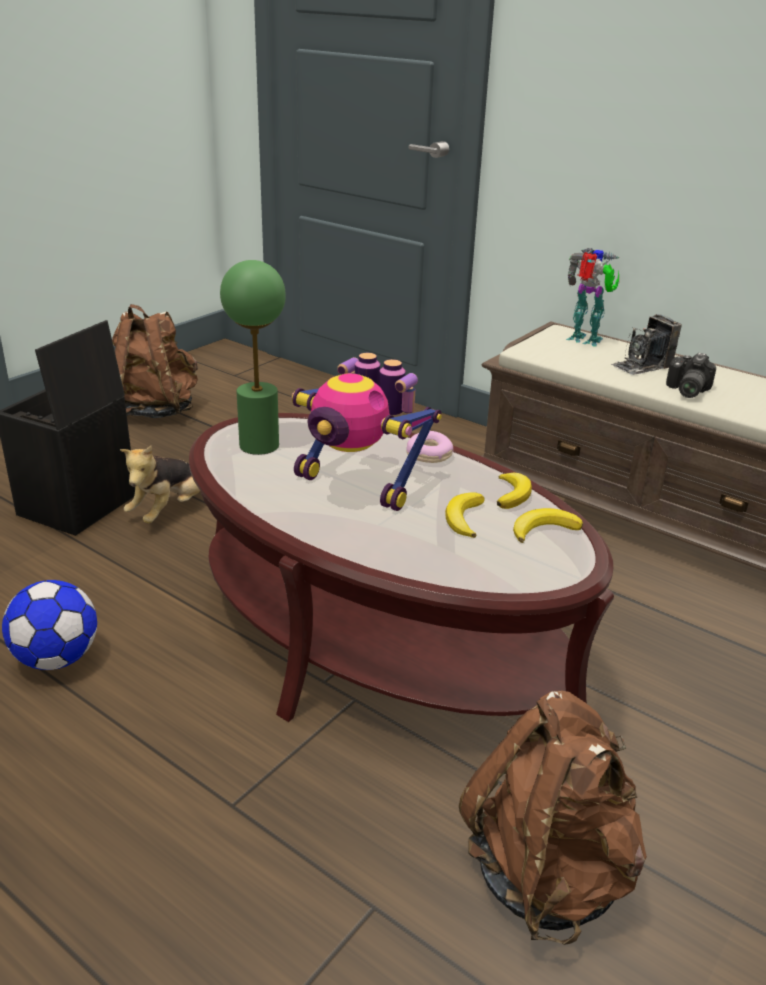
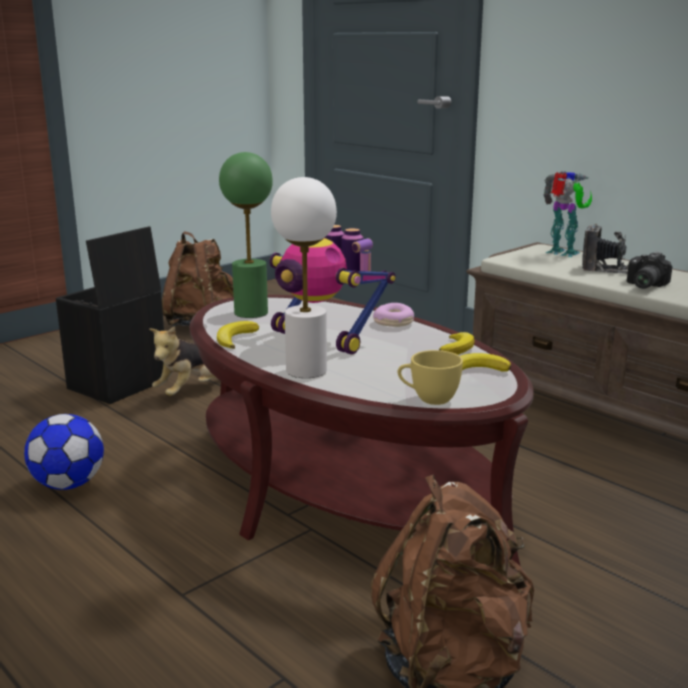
camera: 10 degrees right, 10 degrees down
banana [445,492,485,538] -> banana moved to [217,321,259,349]
camera [611,314,682,375] -> camera turned 135 degrees counterclockwise [582,224,629,274]
none -> white table lamp [271,177,337,378]
none -> yellow cup [398,350,463,405]

